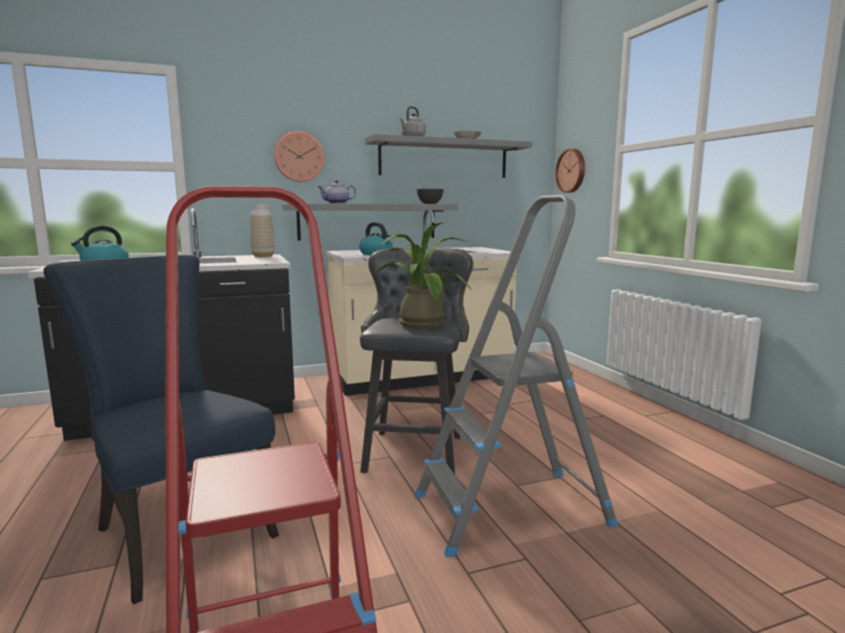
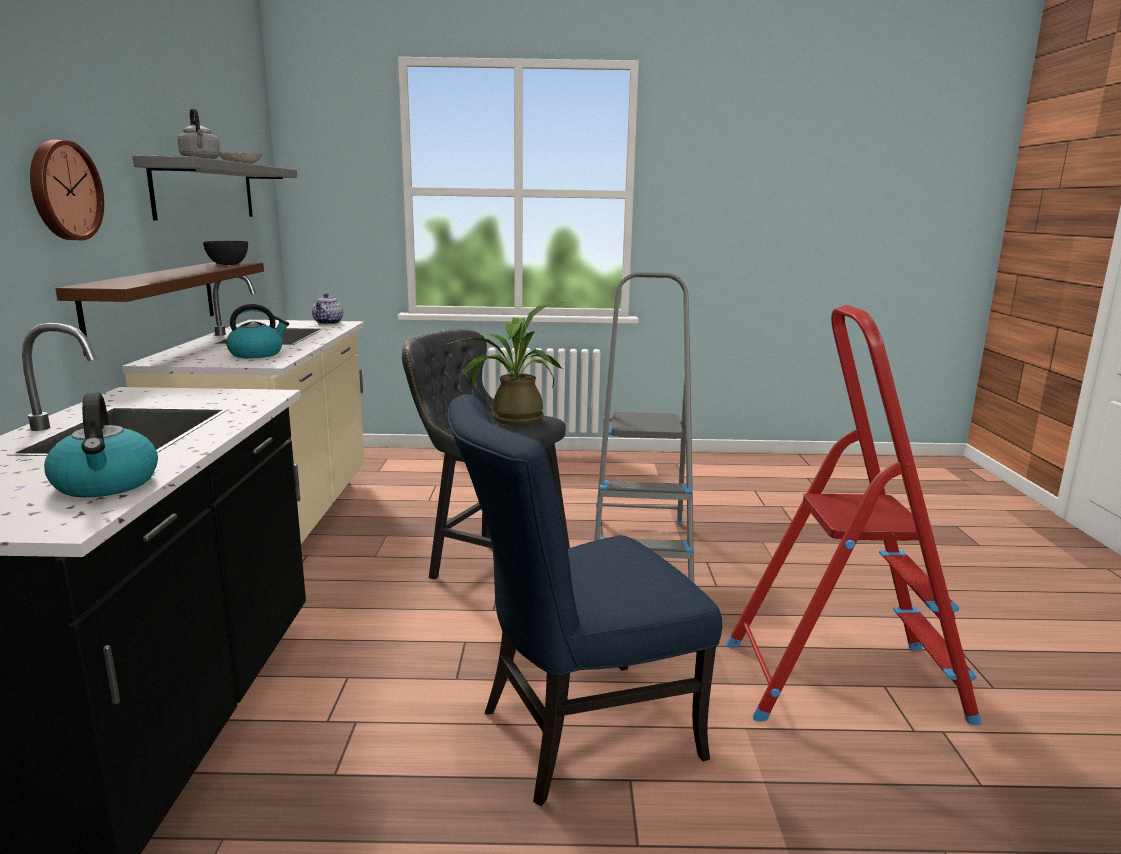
camera: 70 degrees left, 5 degrees up
vase [250,204,275,257] -> none
grey shelf [282,204,458,241] -> brown shelf [56,262,264,356]
teapot [317,180,356,204] -> teapot moved to [312,293,343,325]
wall clock [555,149,585,193] -> none

